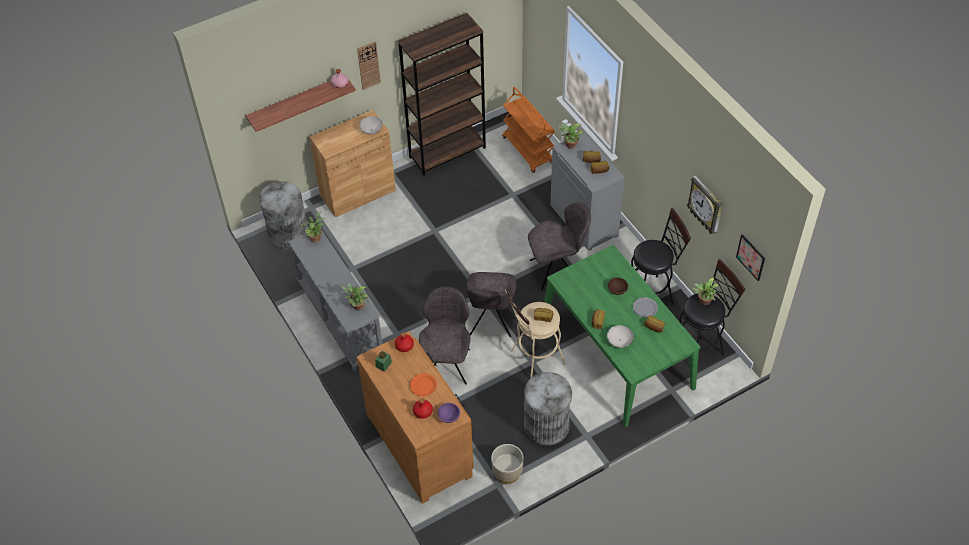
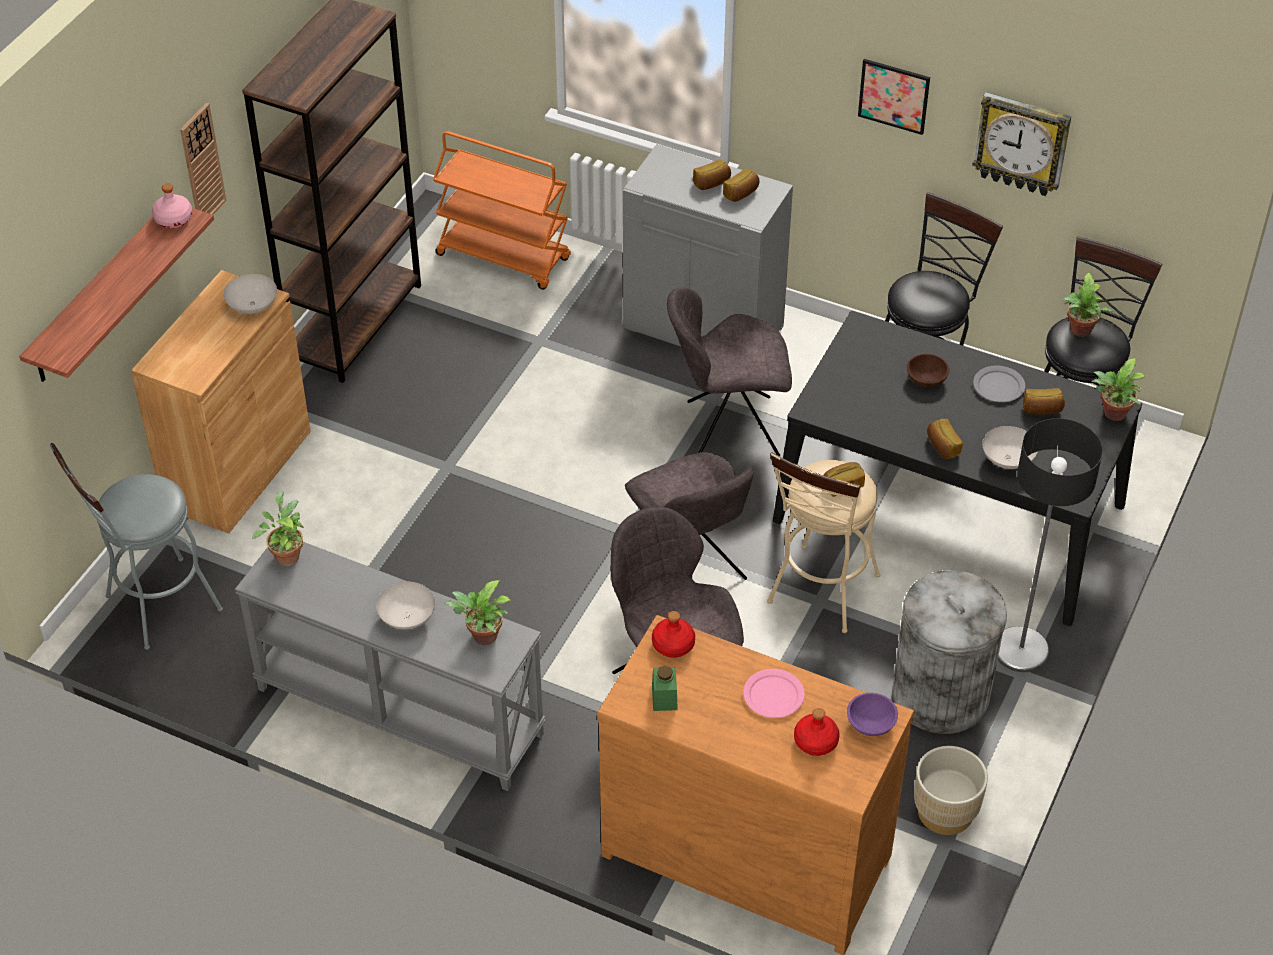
camera: 35 degrees left, 5 degrees down
grey trash can [259,181,308,250] -> grey stool [50,443,223,650]
orange plate [410,373,437,396] -> pink plate [743,669,805,718]
grey chair [528,203,591,290] -> grey chair turned 135 degrees counterclockwise [667,288,792,456]
green dining table [544,245,700,427] -> black dining table [773,311,1142,626]
potted plant [557,123,583,149] -> potted plant moved to [1091,358,1145,421]
picture [736,234,765,281] -> picture moved to [858,59,930,135]
none -> white bowl [376,582,435,630]
none -> floor lamp [998,418,1103,672]

